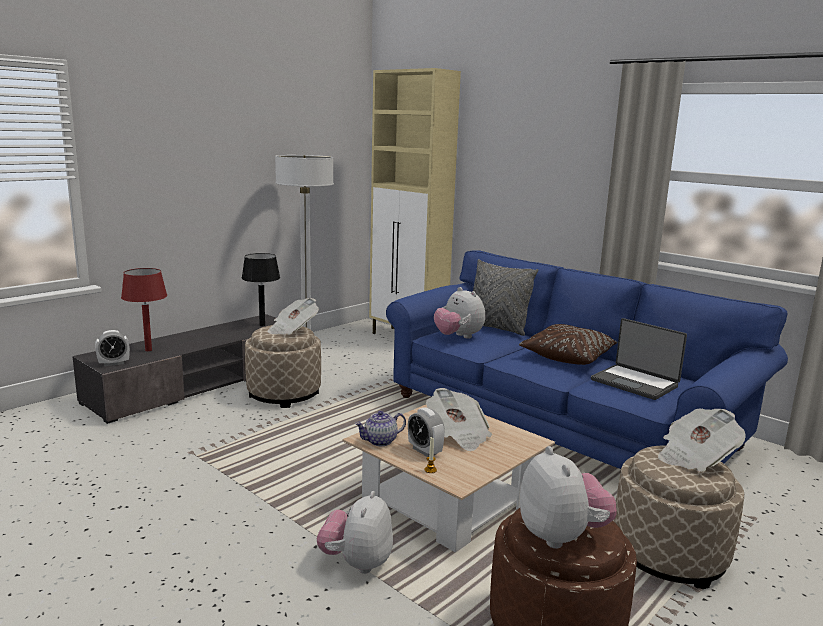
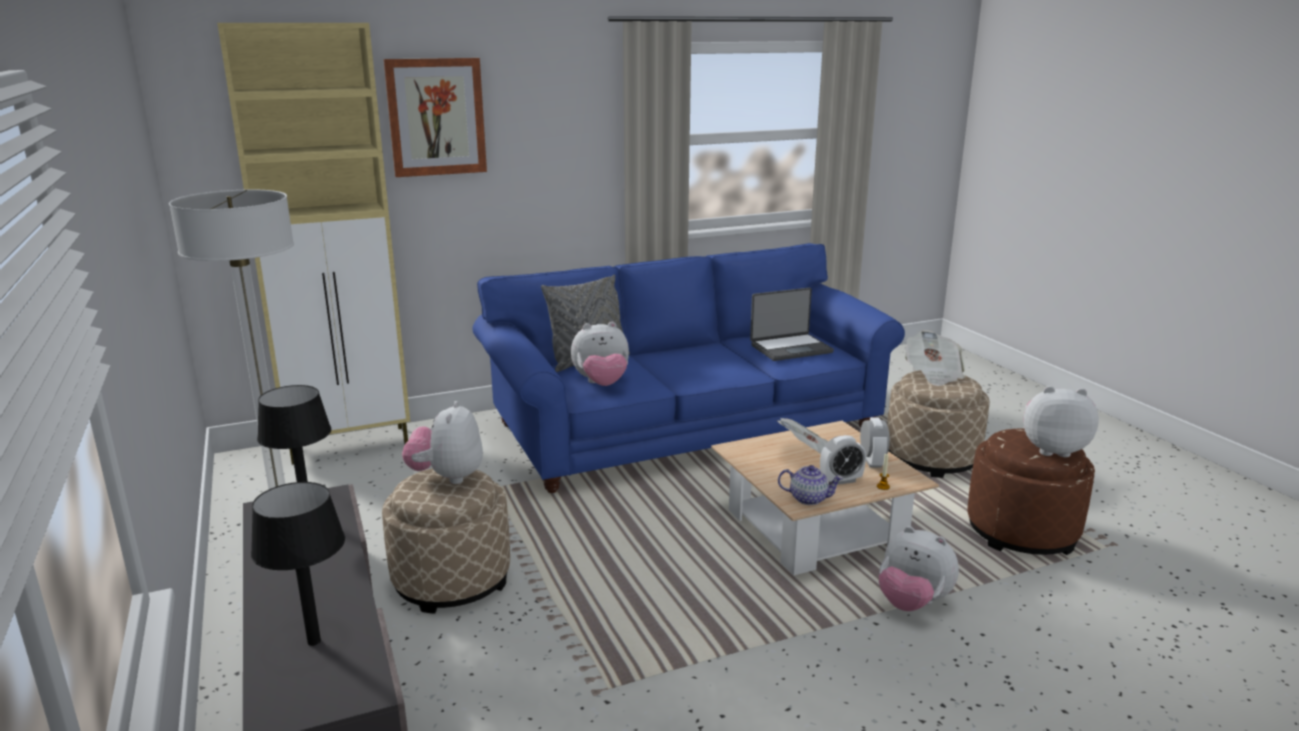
camera: 65 degrees left, 5 degrees up
alarm clock [95,330,130,366] -> alarm clock moved to [860,417,890,468]
red table lamp [121,268,167,351] -> black table lamp [251,482,345,646]
newspaper [267,298,319,335] -> plush toy [402,401,483,484]
teapot [355,411,406,446] -> teapot turned 75 degrees counterclockwise [778,465,843,505]
brown pillow [519,324,618,365] -> none
none -> picture [383,58,487,177]

